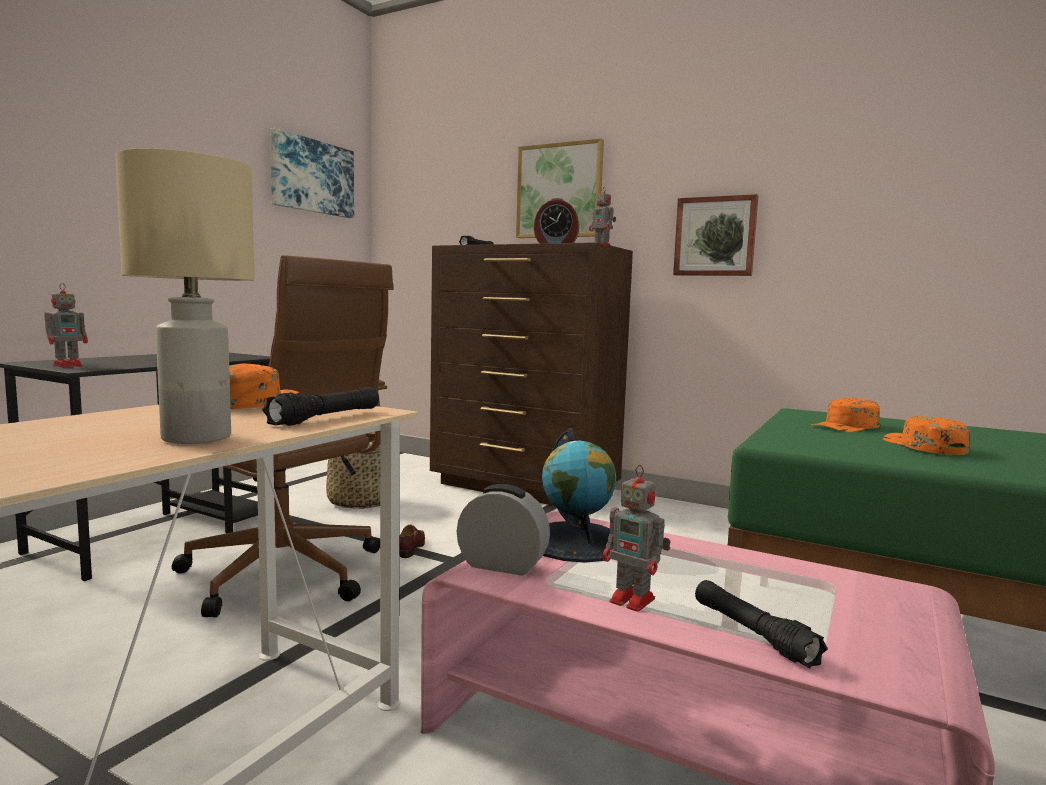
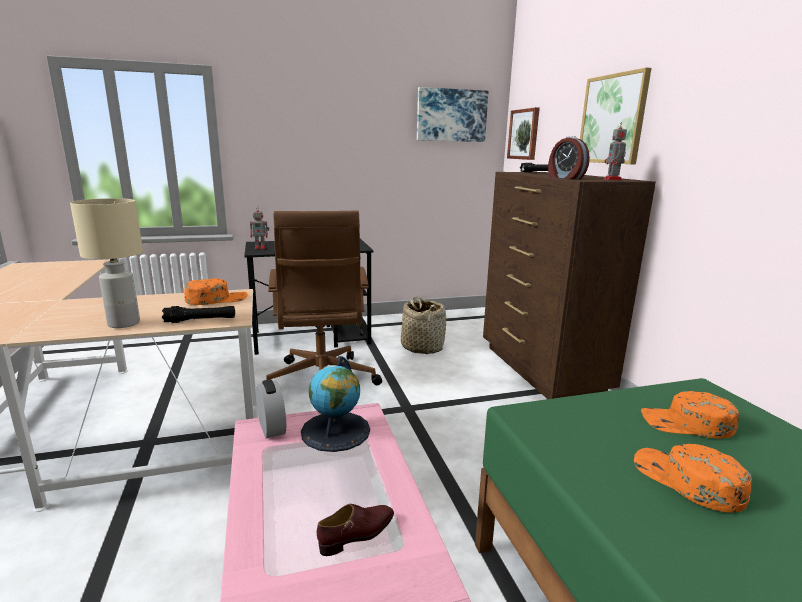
camera: 45 degrees right, 10 degrees up
brown shoe [399,525,425,558] -> brown shoe moved to [317,504,394,556]
toy robot [603,465,670,612] -> none
picture [673,194,759,276] -> picture moved to [507,107,540,160]
black flashlight [695,580,828,668] -> none
orange cap [883,416,970,455] -> orange cap turned 75 degrees counterclockwise [634,444,752,513]

